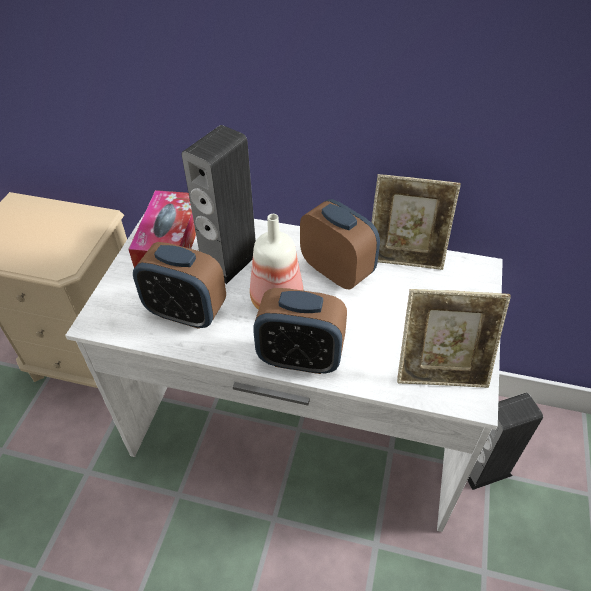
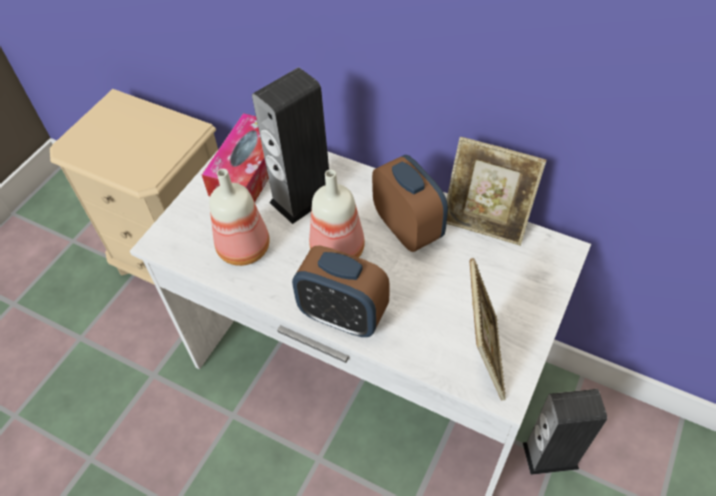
camera: 15 degrees right, 5 degrees up
alarm clock [133,242,226,329] -> bottle [209,169,270,266]
picture frame [397,289,511,388] -> picture frame turned 105 degrees counterclockwise [470,258,506,400]

